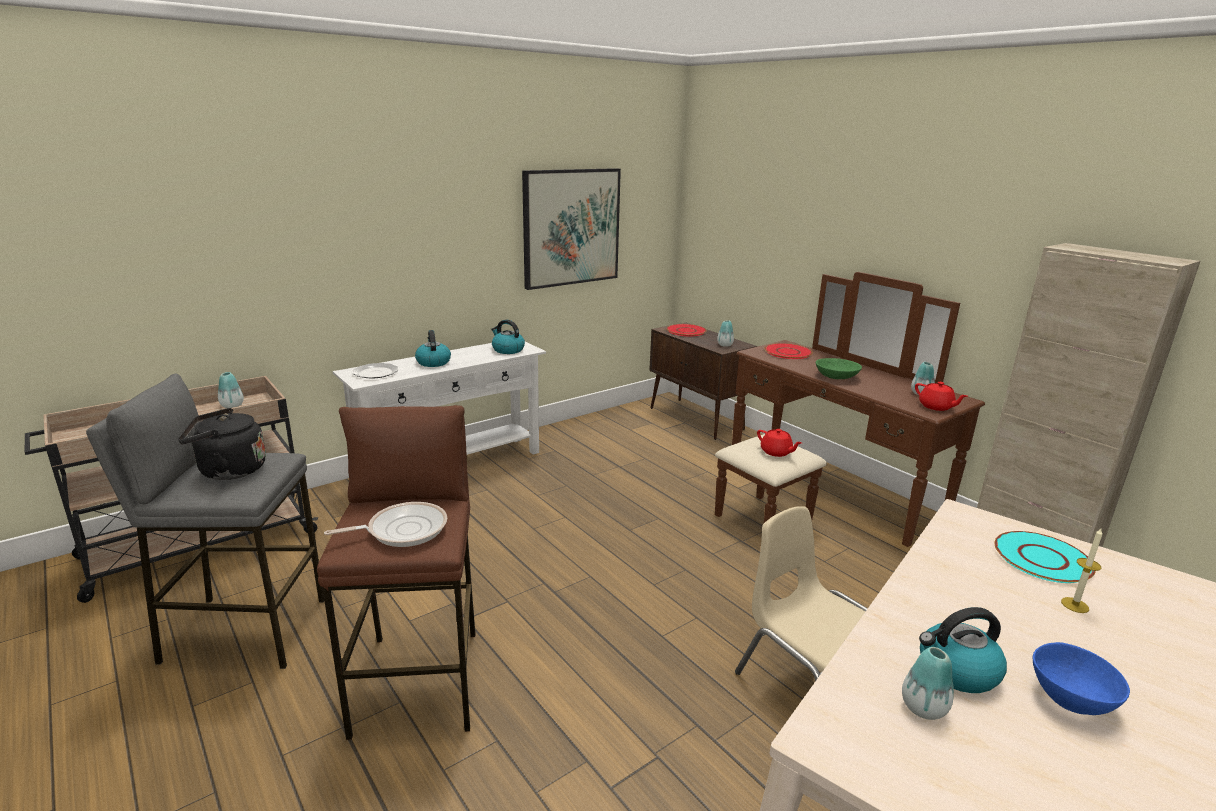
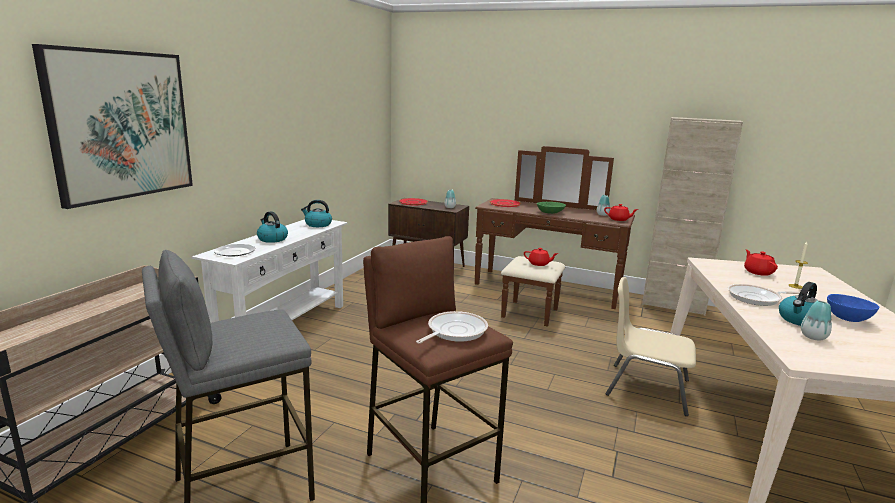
camera: 30 degrees left, 5 degrees down
black kettle [178,408,266,480] -> none
vase [218,372,244,408] -> none
picture [522,168,621,290] -> picture moved to [32,44,193,209]
turquoise plate [994,531,1096,583] -> red teapot [744,249,778,276]
none -> frying pan [728,284,800,306]

